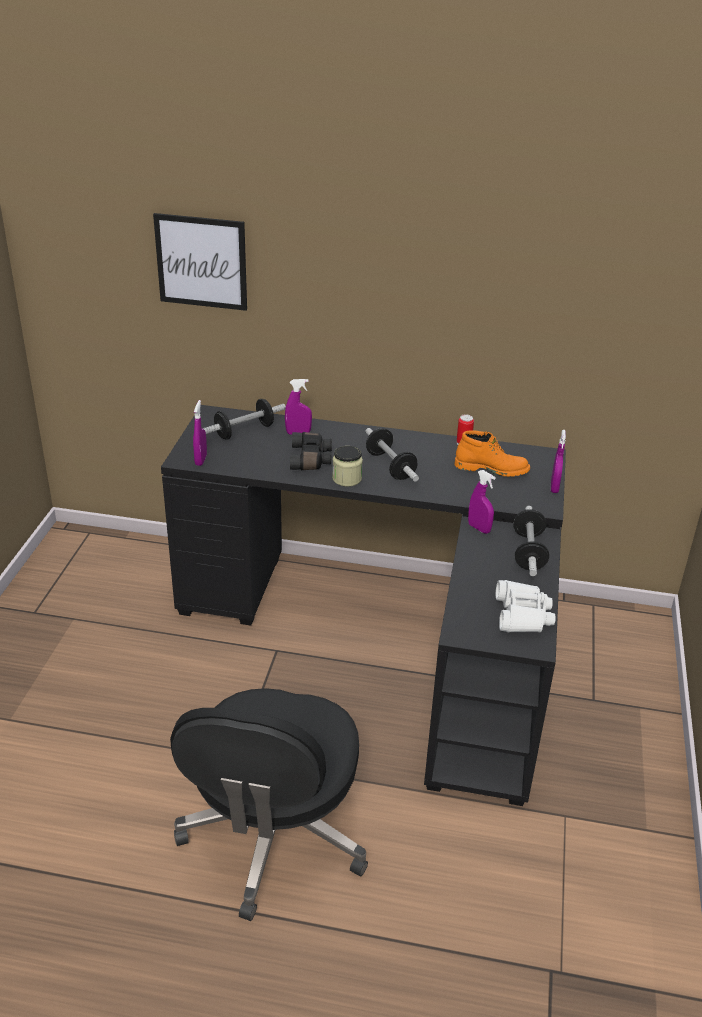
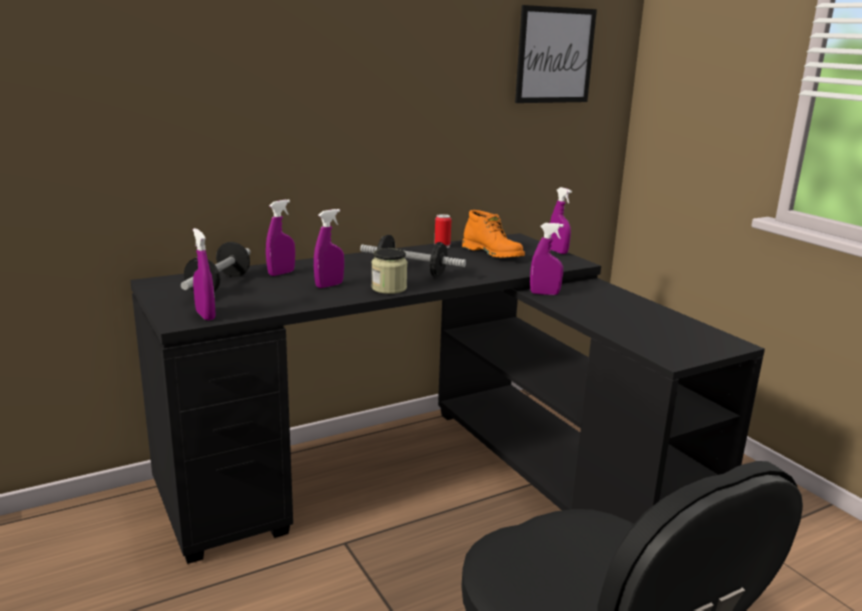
camera: 40 degrees left, 15 degrees down
picture [153,213,247,311] -> picture moved to [515,5,597,103]
black binoculars [290,432,332,470] -> purple spray bottle [314,209,344,288]
orange boot [455,430,530,477] -> orange boot turned 75 degrees clockwise [462,210,525,258]
white binoculars [496,580,556,632] -> none
dumbbell [513,506,549,576] -> none

